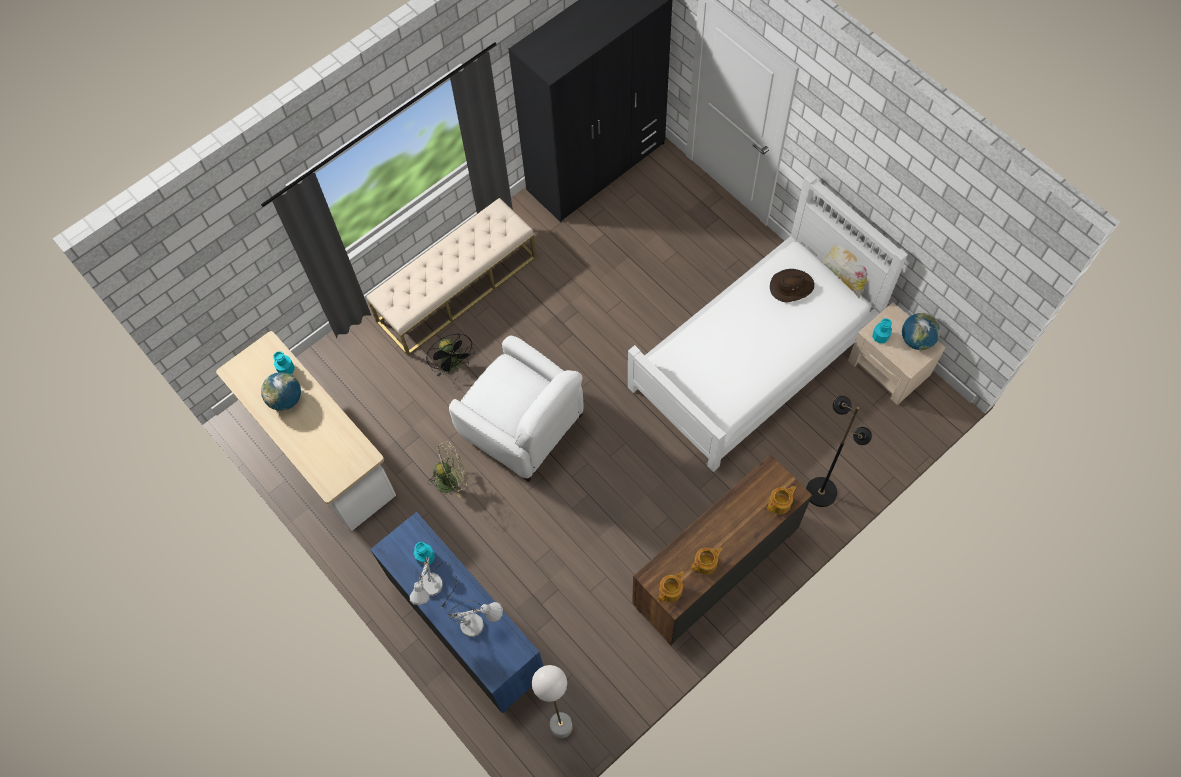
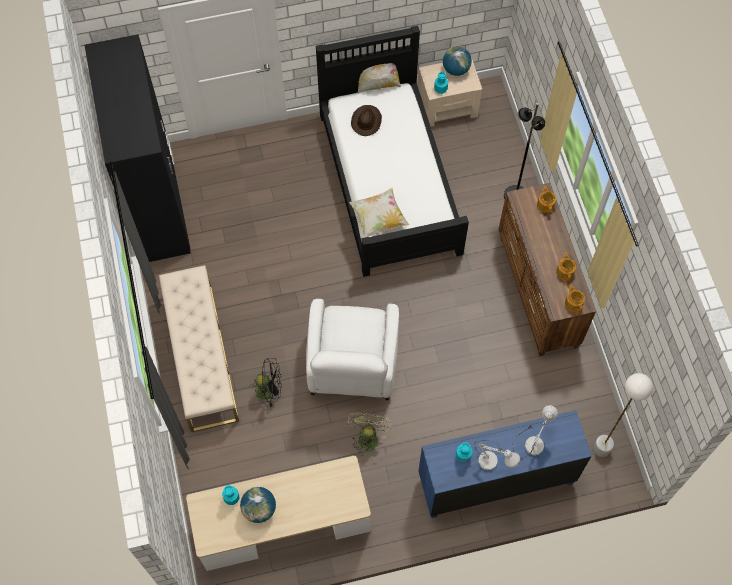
camera: 65 degrees left, 0 degrees up
white armchair [449,336,583,482] -> white armchair turned 120 degrees clockwise [306,299,399,400]
white bed [628,173,908,472] -> black bed [316,26,469,277]
none -> pillow [349,188,409,238]

